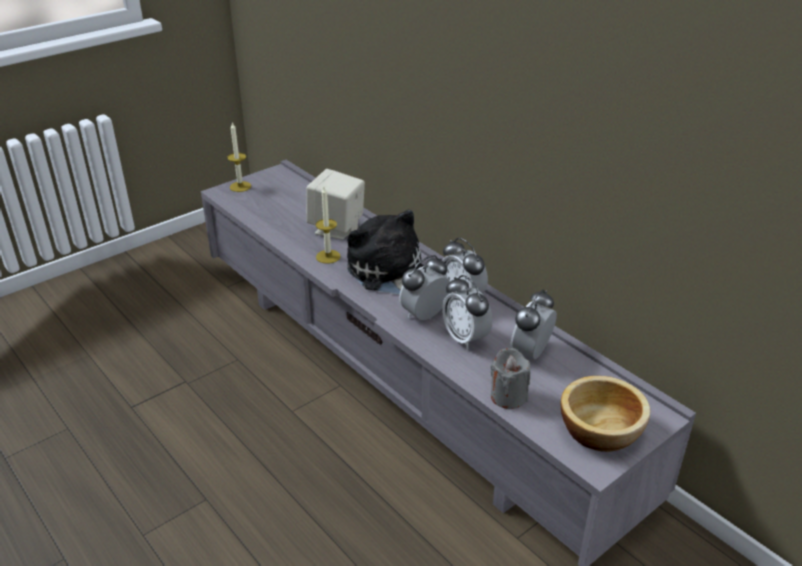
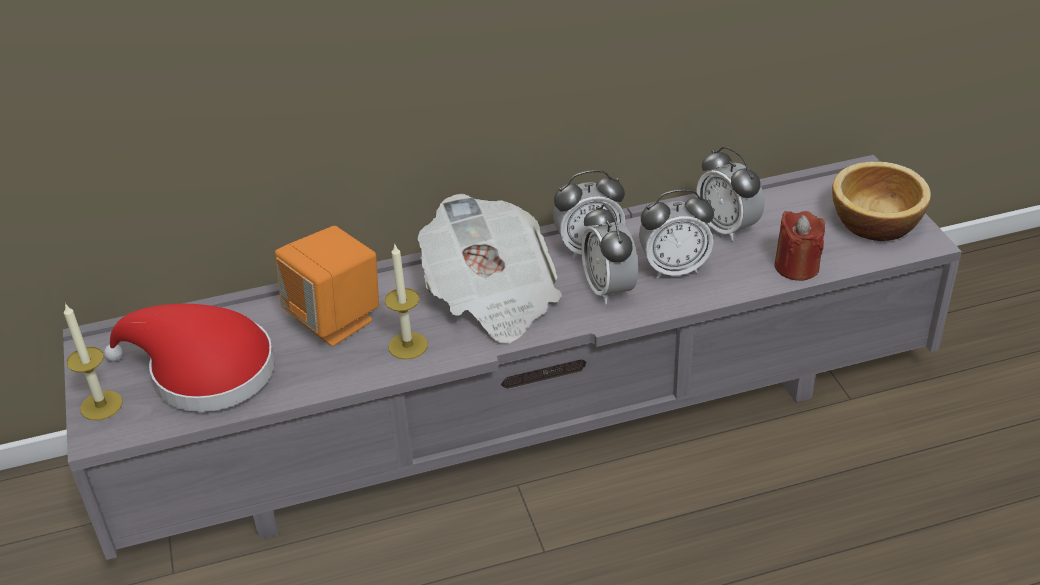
camera: 65 degrees left, 5 degrees up
beige speaker [306,169,365,240] -> orange speaker [275,226,379,347]
plush toy [347,210,424,294] -> newspaper [418,194,562,344]
grey candle [490,348,530,409] -> red candle [774,211,825,281]
none -> red hat [104,304,275,412]

